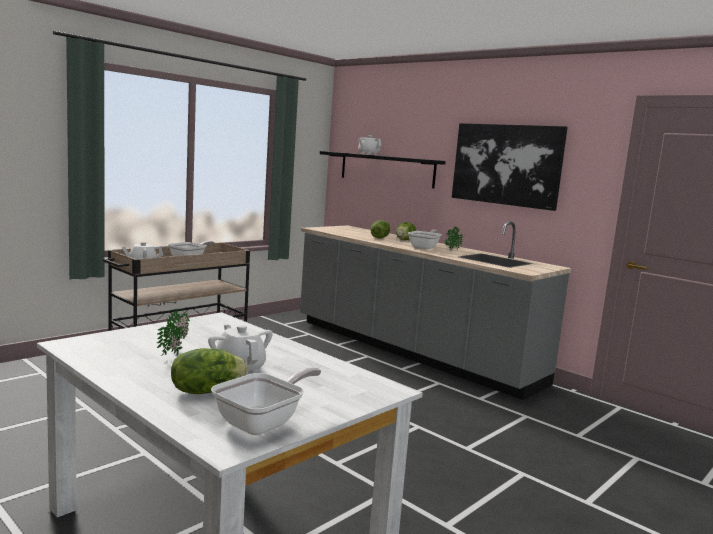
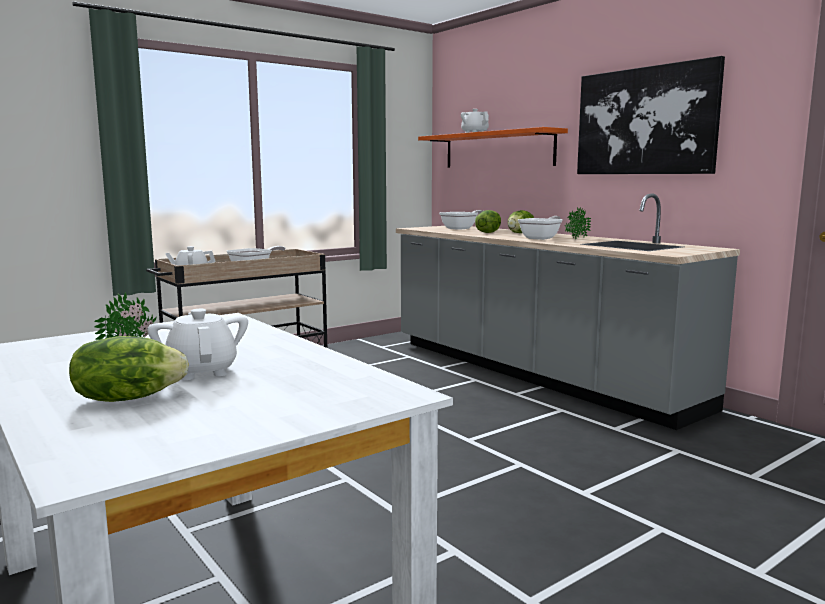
camera: 10 degrees right, 0 degrees up
frying pan [211,367,321,435] -> frying pan moved to [439,210,483,230]
black shelf [320,151,446,188] -> orange shelf [418,127,568,168]

